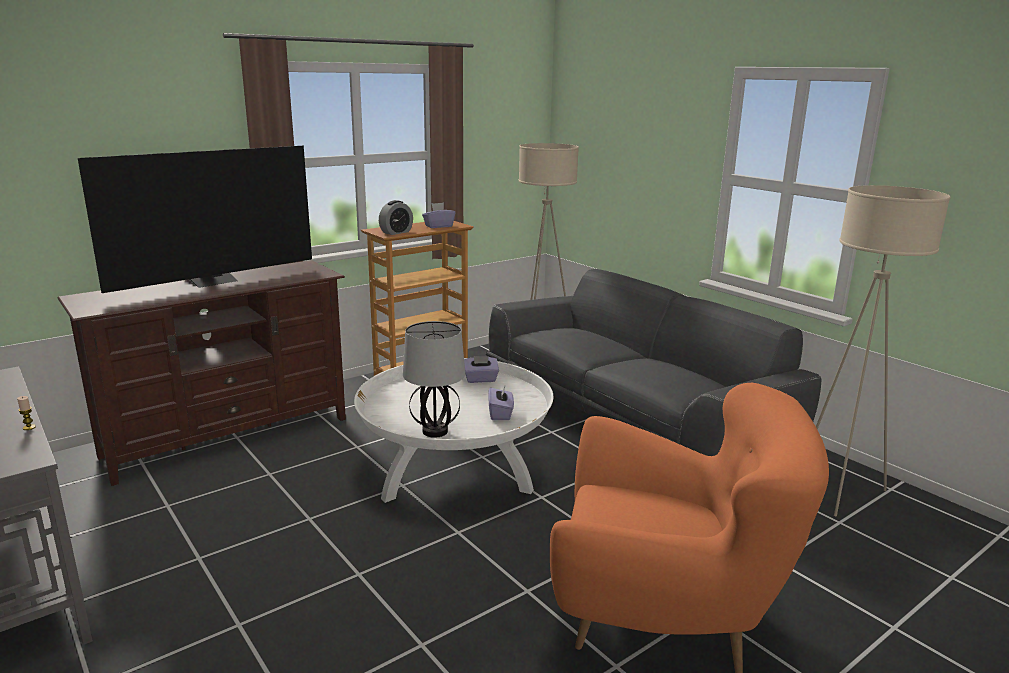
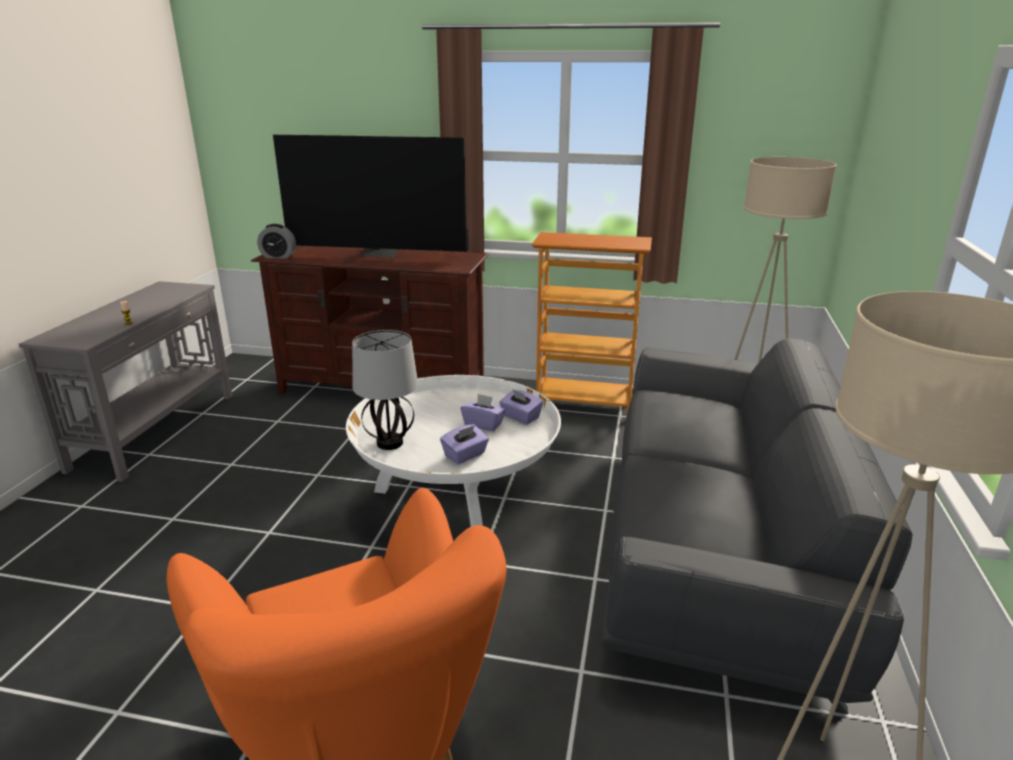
camera: 50 degrees right, 5 degrees up
alarm clock [379,200,413,235] -> alarm clock moved to [257,224,296,259]
purple tissue box [422,203,456,228] -> purple tissue box moved to [461,394,506,431]

